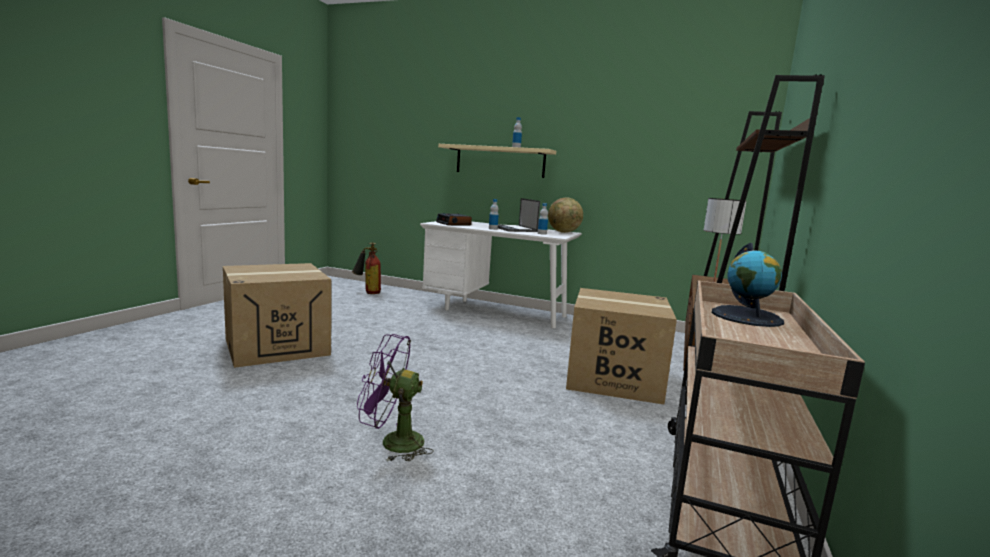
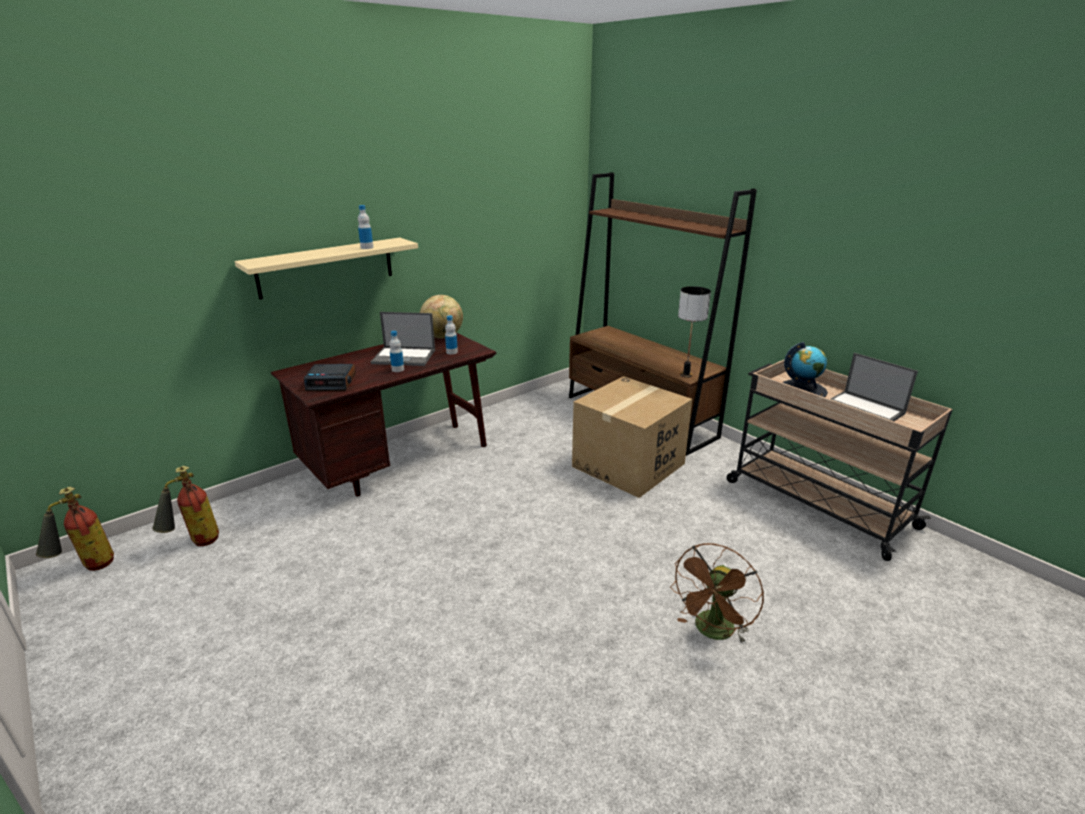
camera: 60 degrees left, 15 degrees up
cardboard box [223,263,331,368] -> none
purple fan [357,334,434,462] -> brown fan [670,543,764,644]
white desk [420,221,582,328] -> brown desk [271,333,496,497]
none -> fire extinguisher [36,487,114,571]
none -> laptop [831,353,918,421]

